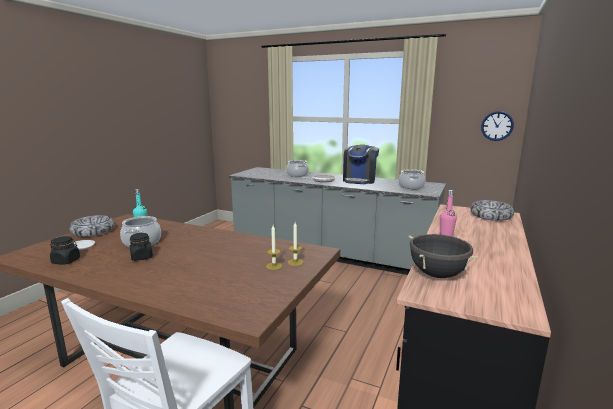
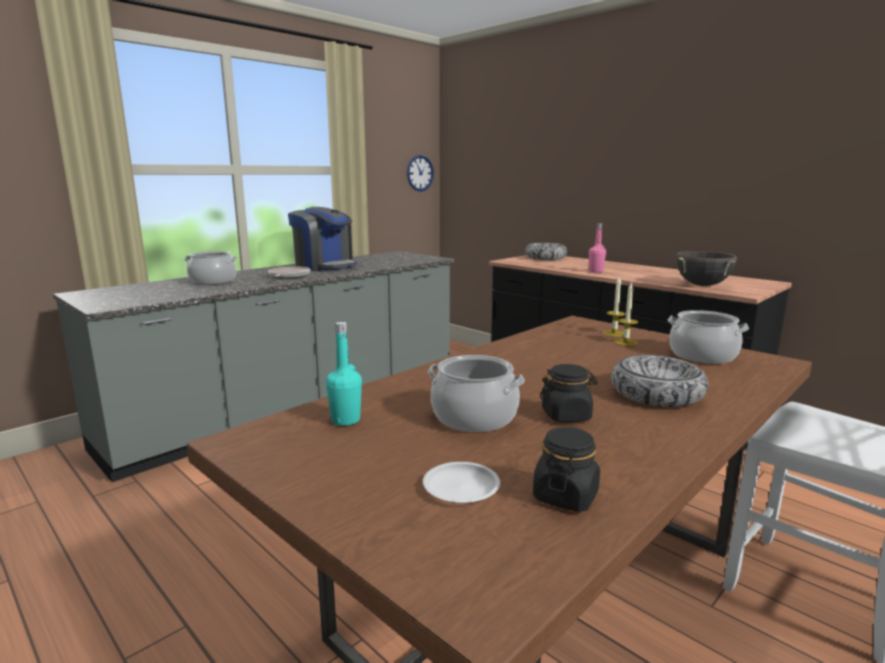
camera: 70 degrees left, 0 degrees up
bowl [69,215,114,237] -> bowl moved to [611,355,708,407]
cooking pot [399,169,425,189] -> cooking pot moved to [667,310,749,364]

